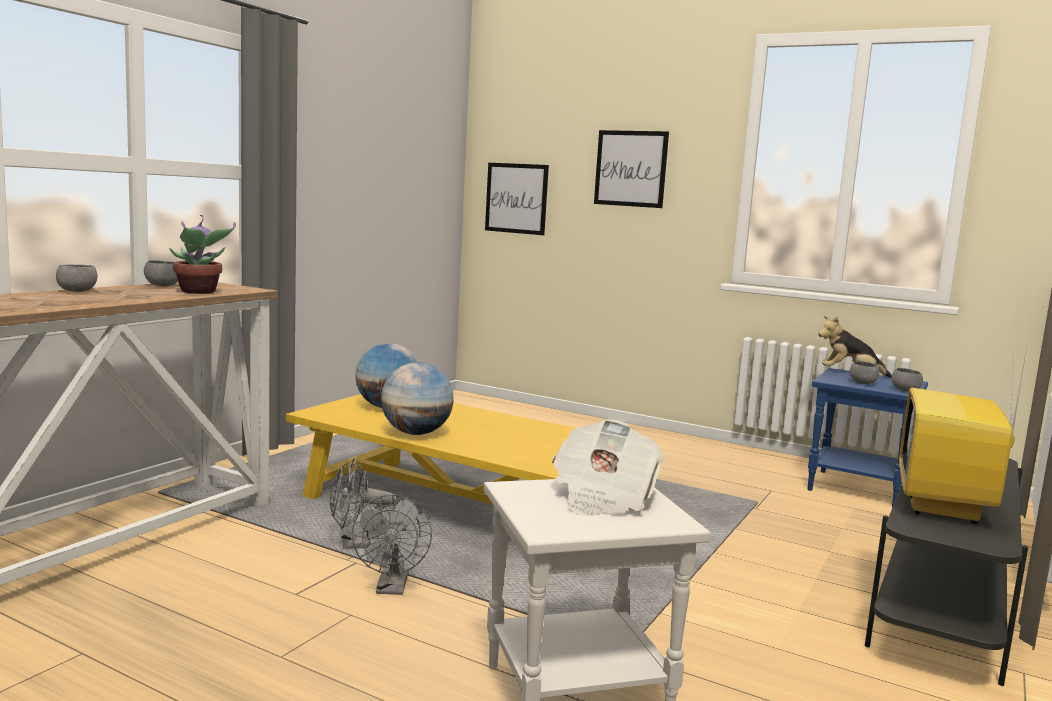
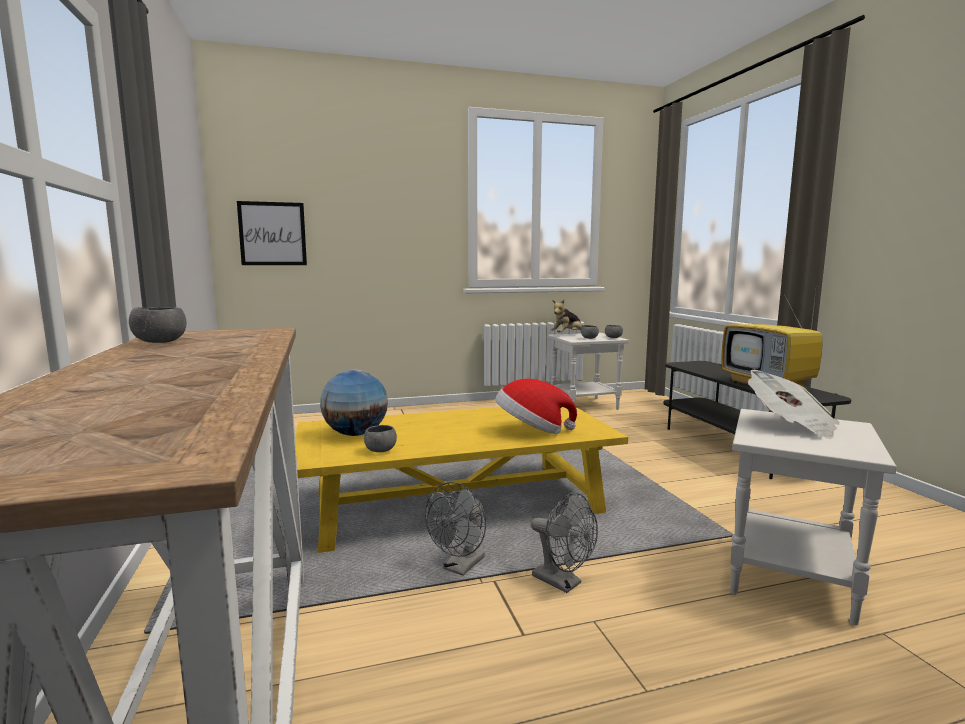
camera: 45 degrees left, 0 degrees up
grey bowl [56,264,97,292] -> grey bowl moved to [364,425,397,452]
potted plant [169,215,236,294] -> none
globe [381,362,454,435] -> none
picture [594,130,669,208] -> none
blue side table [808,368,928,507] -> white side table [548,333,629,410]
none -> hat [495,379,577,434]

